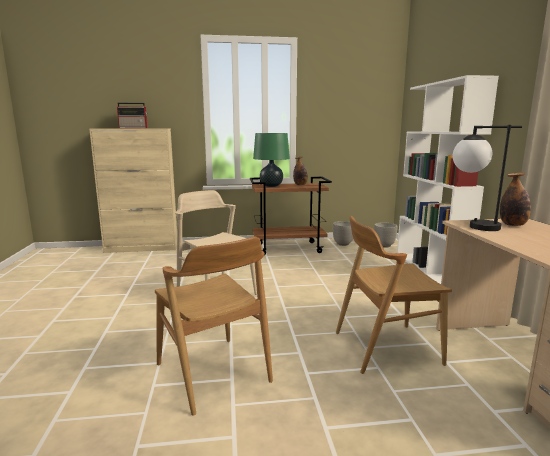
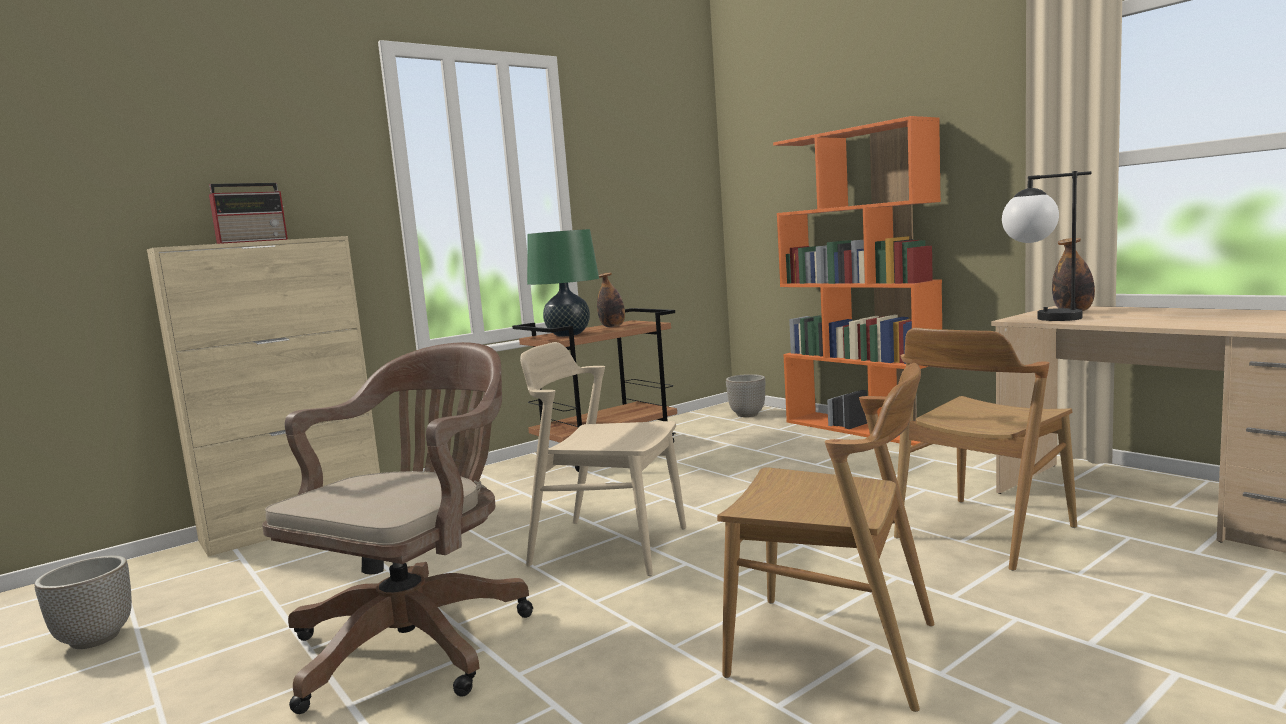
camera: 30 degrees left, 5 degrees down
planter [333,221,353,246] -> planter moved to [35,556,132,649]
white bookcase [397,75,499,284] -> orange bookcase [773,116,942,446]
none -> brown office chair [262,342,533,714]

